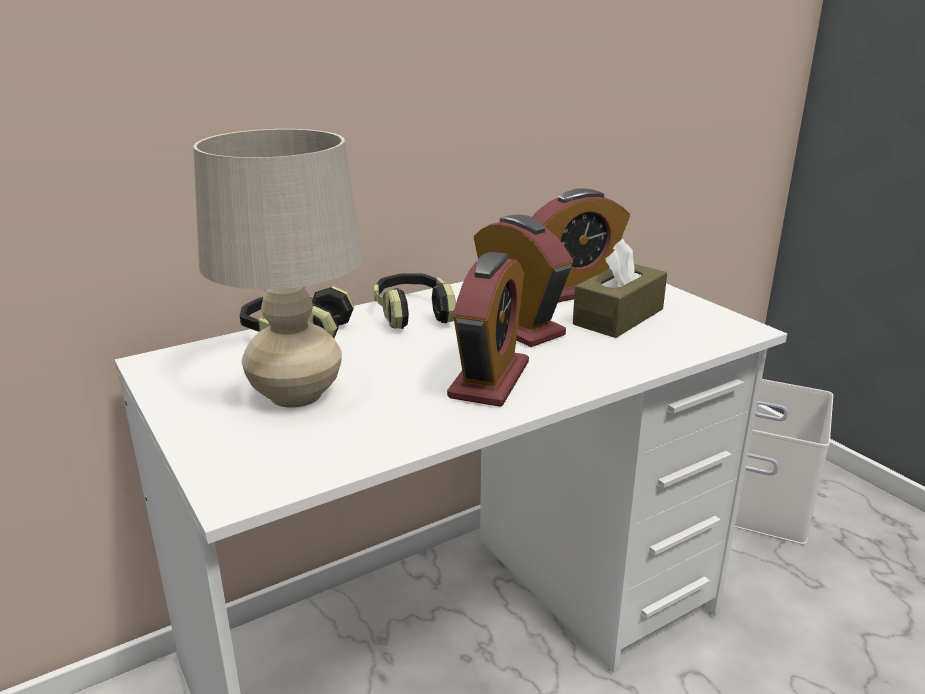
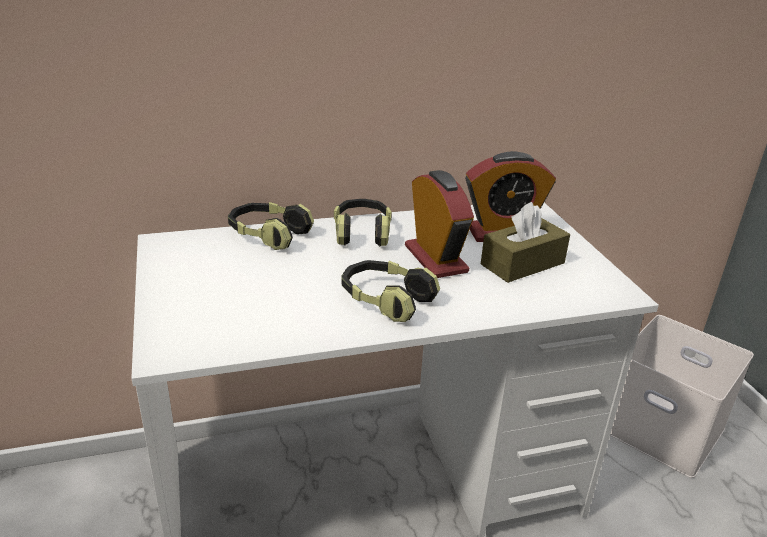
camera: 15 degrees right, 5 degrees up
beige table lamp [193,129,363,408] -> none
alarm clock [447,252,529,407] -> headphones [341,260,440,322]

